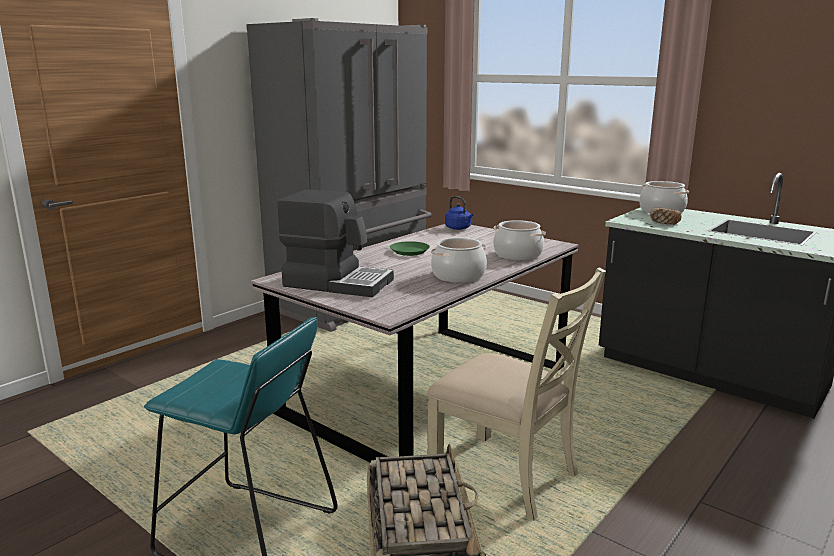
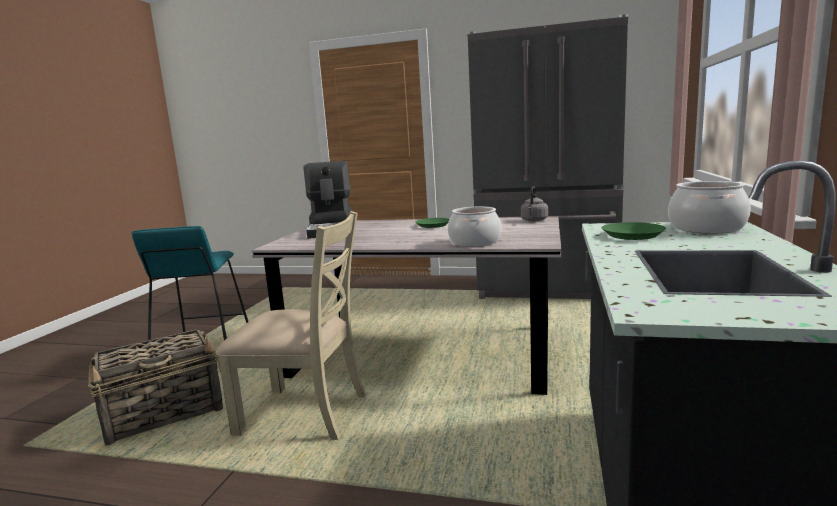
camera: 65 degrees right, 5 degrees down
beige chair [427,267,606,520] -> beige chair turned 90 degrees counterclockwise [217,211,366,440]
cooking pot [431,237,487,283] -> none
blue kettle [445,196,473,230] -> grey kettle [521,186,548,221]
bread [650,207,681,225] -> green plate [602,222,666,240]

